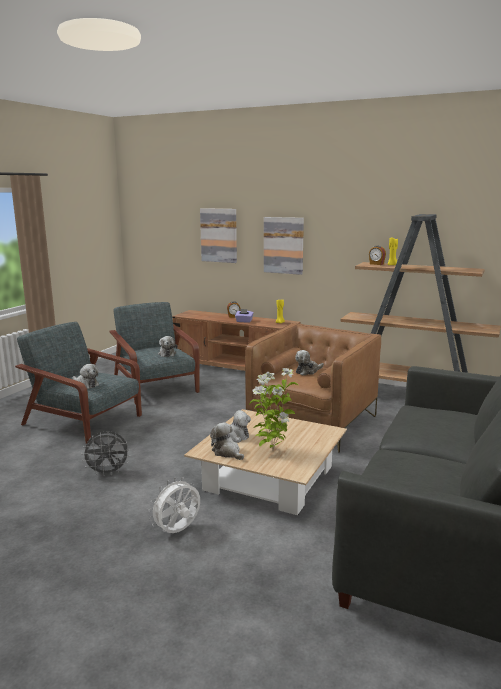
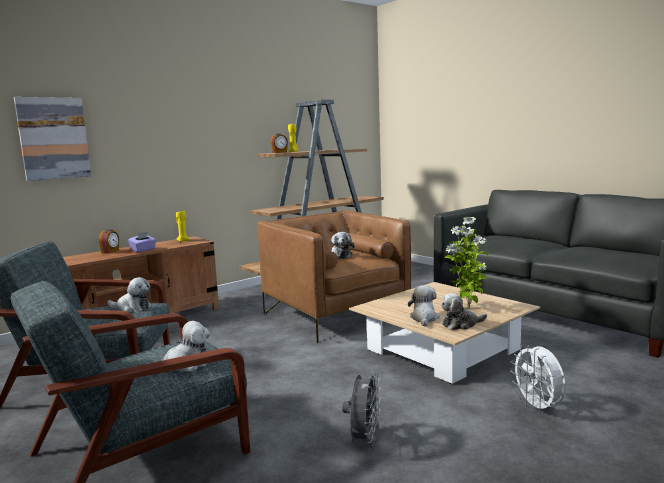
camera: 65 degrees left, 5 degrees down
picture [264,217,304,275] -> none

